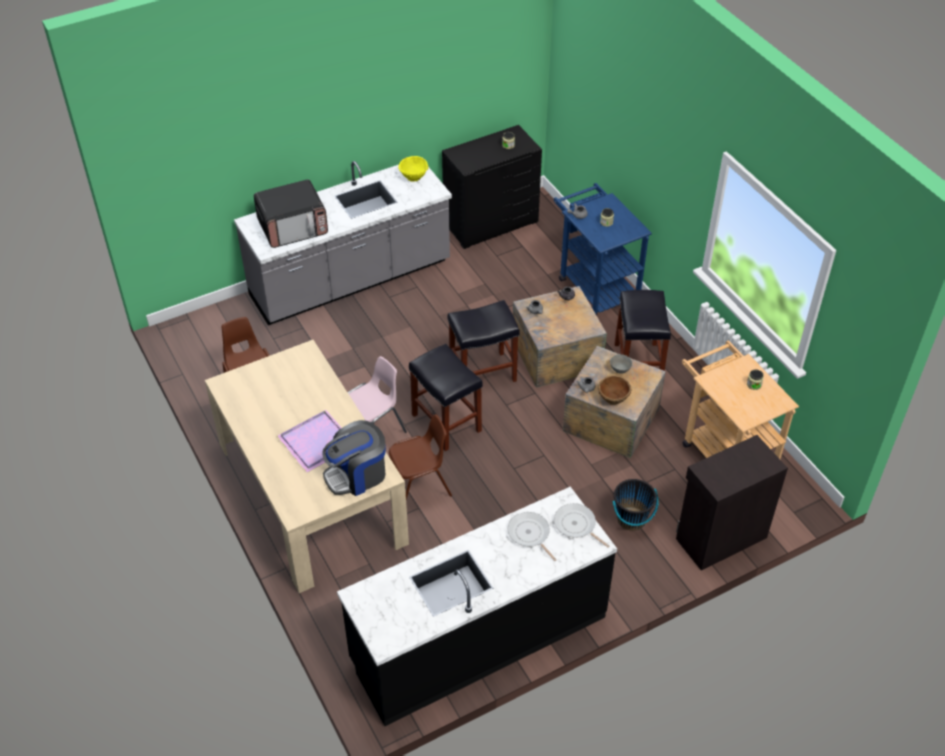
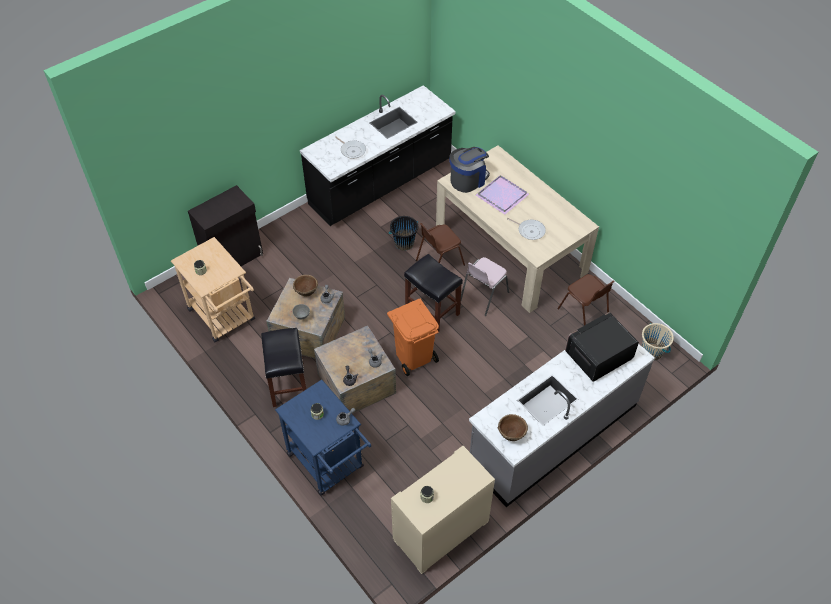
camera: 170 degrees right, 5 degrees up
yellow bowl [398,156,429,182] -> brown bowl [498,414,528,441]
black dresser [442,125,542,249] -> beige dresser [391,446,495,574]
black stool [447,300,520,382] -> orange trash can [387,299,439,376]
frying pan [554,503,609,547] -> frying pan moved to [507,218,546,240]
black bucket [613,479,659,531] -> black bucket moved to [388,216,418,251]
none -> beige bucket [642,323,674,360]

